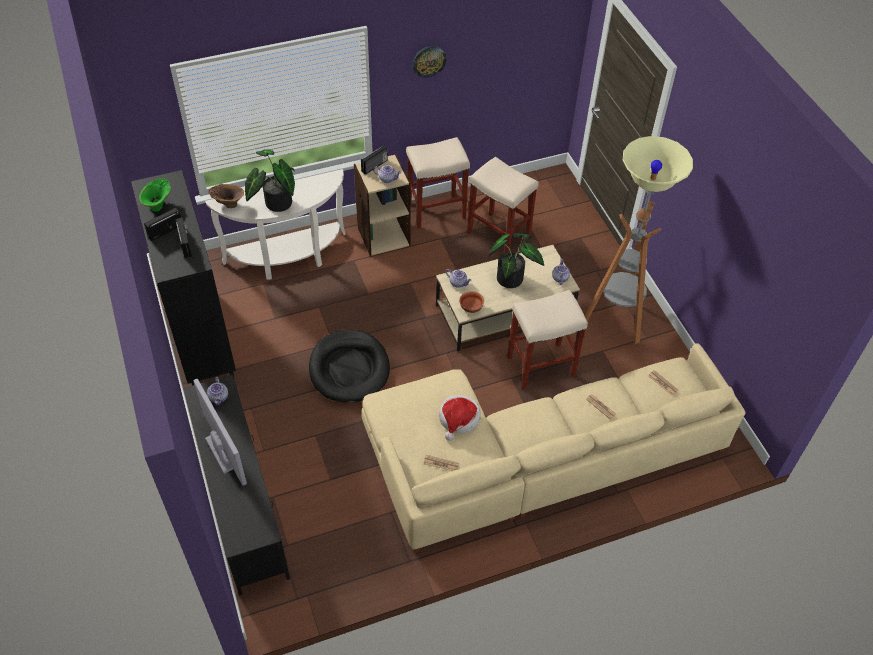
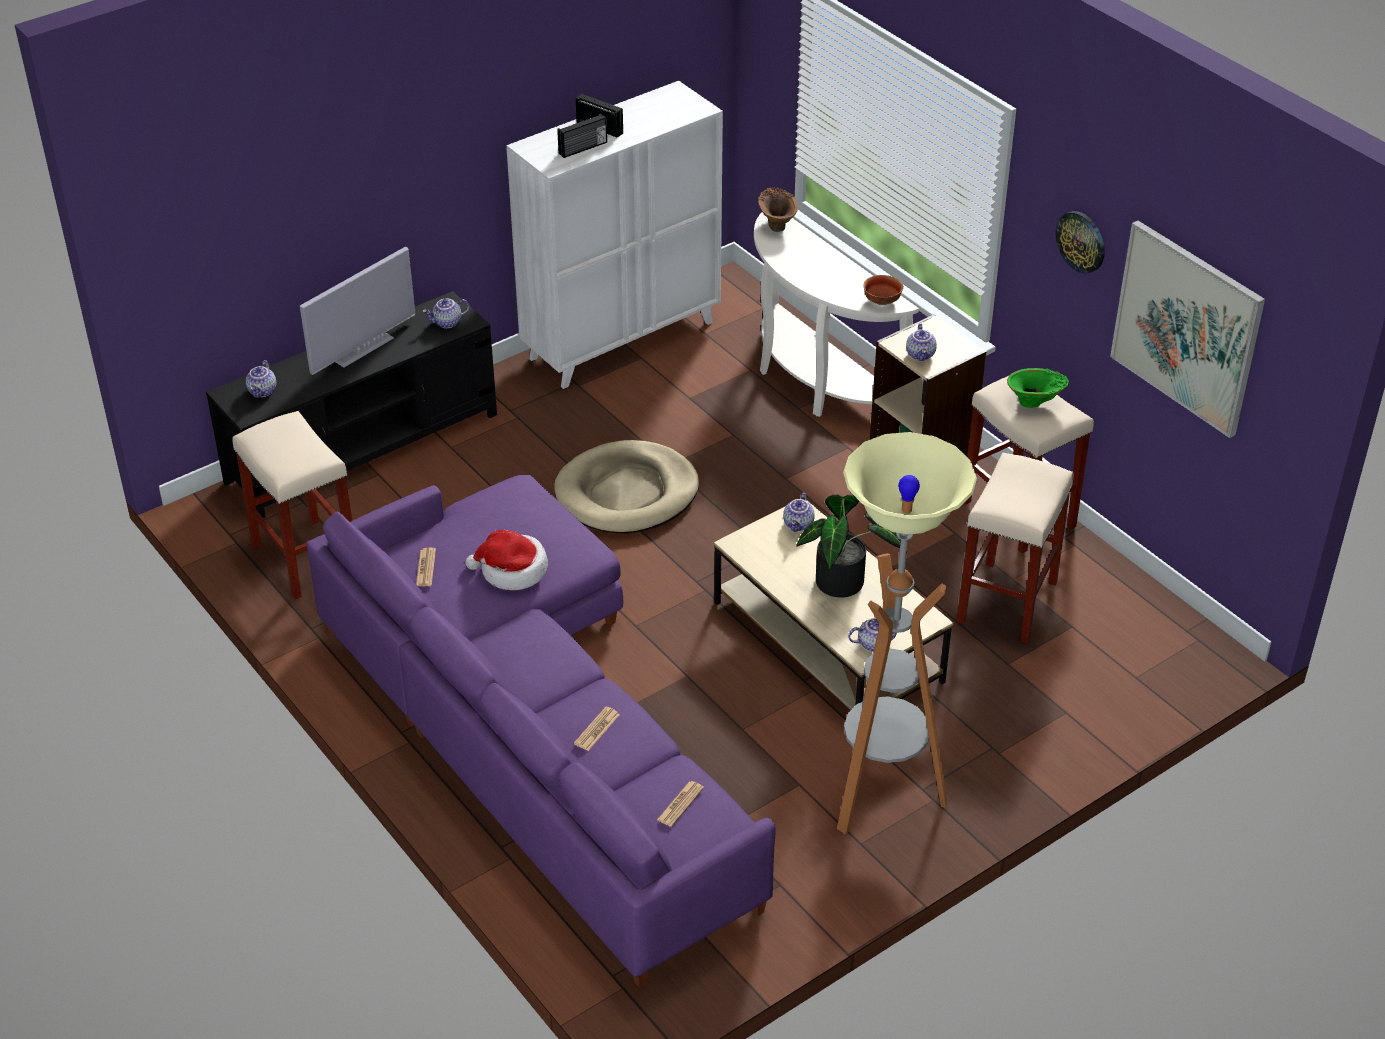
camera: 75 degrees right, 10 degrees down
black cabinet [131,170,236,386] -> white cabinet [507,81,723,389]
green vase [139,178,171,212] -> green vase moved to [1007,368,1069,408]
potted plant [245,149,295,212] -> none
black dog bed [309,330,390,403] -> beige dog bed [554,440,699,534]
radio [361,145,388,175] -> none
beige sofa [361,343,745,552] -> purple sofa [306,475,776,988]
bowl [459,291,484,313] -> bowl moved to [863,275,904,305]
beige stool [507,290,588,389] -> beige stool moved to [232,411,352,599]
none -> teapot [246,360,276,398]
none -> picture [1110,220,1265,438]

